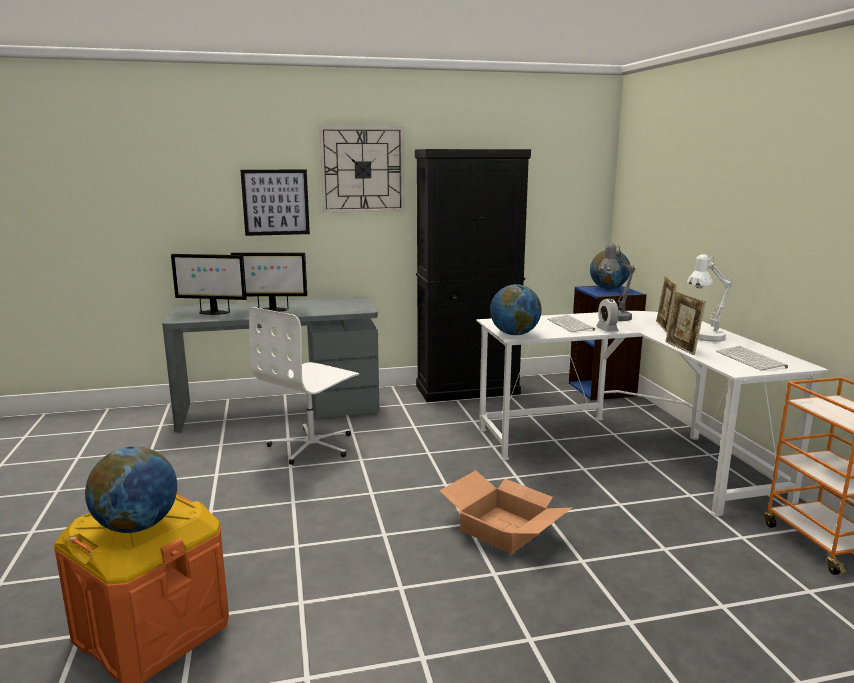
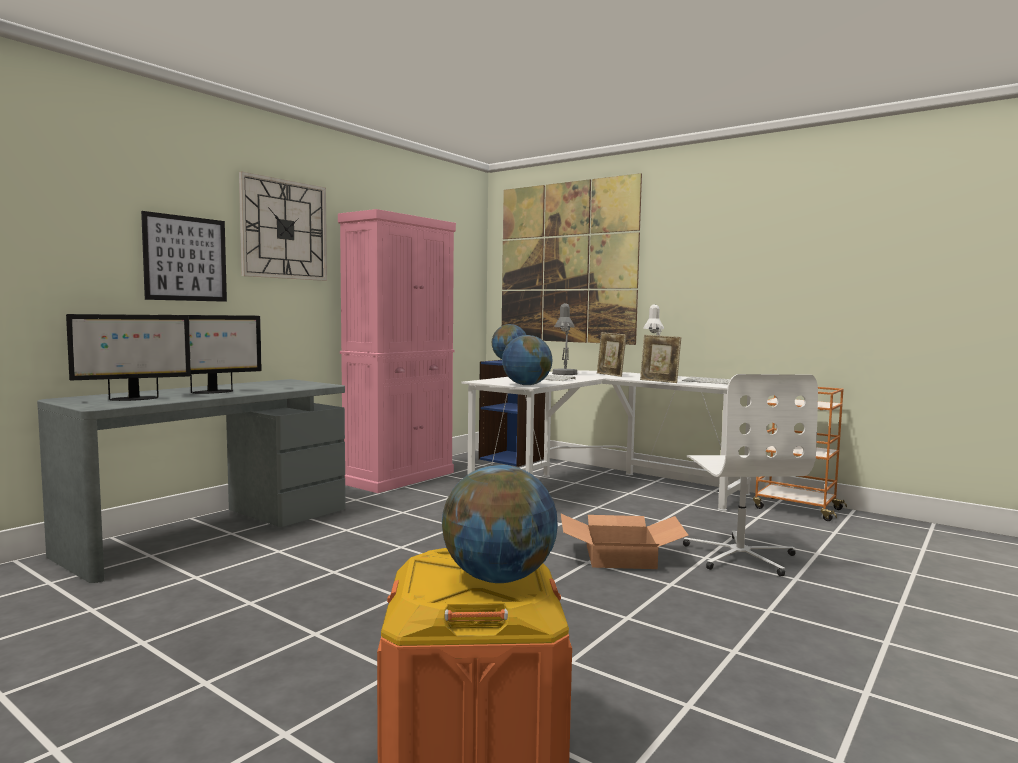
camera: 40 degrees left, 10 degrees down
white office chair [249,307,359,465] -> white office chair moved to [683,374,818,577]
black cabinet [415,149,531,402] -> pink cabinet [338,209,456,493]
alarm clock [596,299,619,332] -> none
none -> picture [502,173,642,345]

